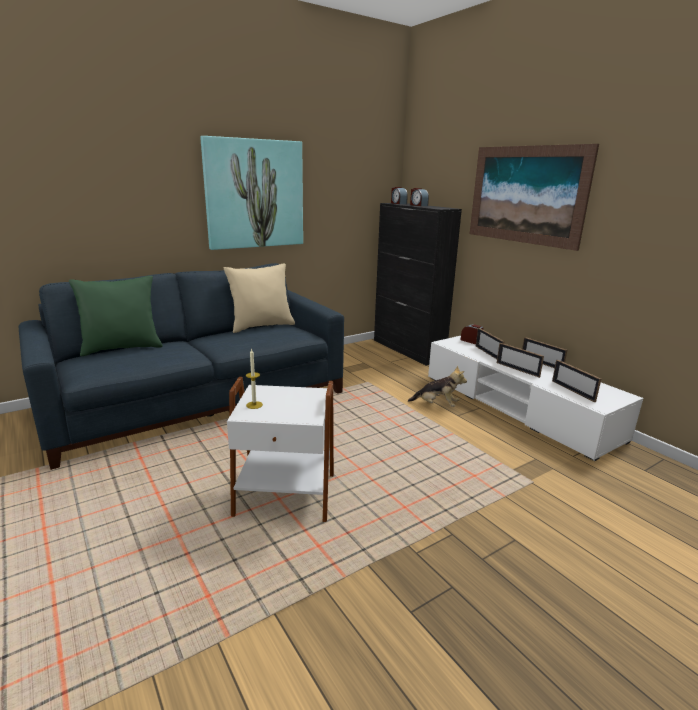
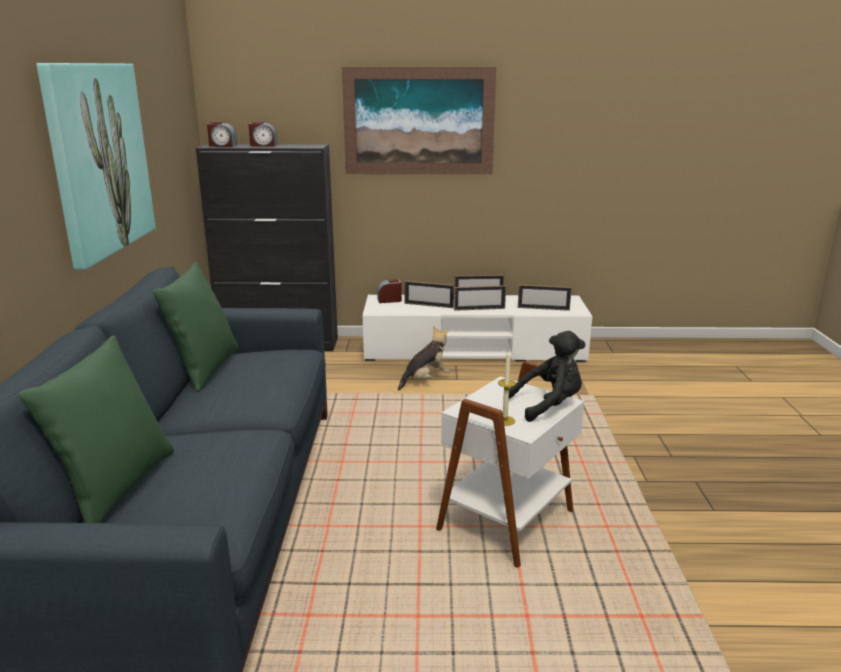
camera: 55 degrees left, 0 degrees up
beige pillow [224,263,295,333] -> green pillow [153,262,239,392]
none -> black plush toy [509,331,586,422]

